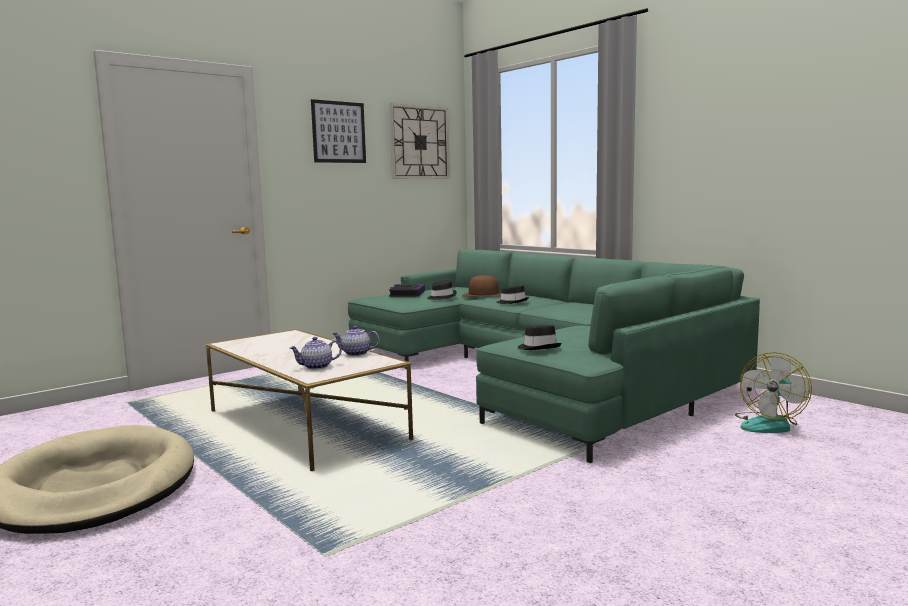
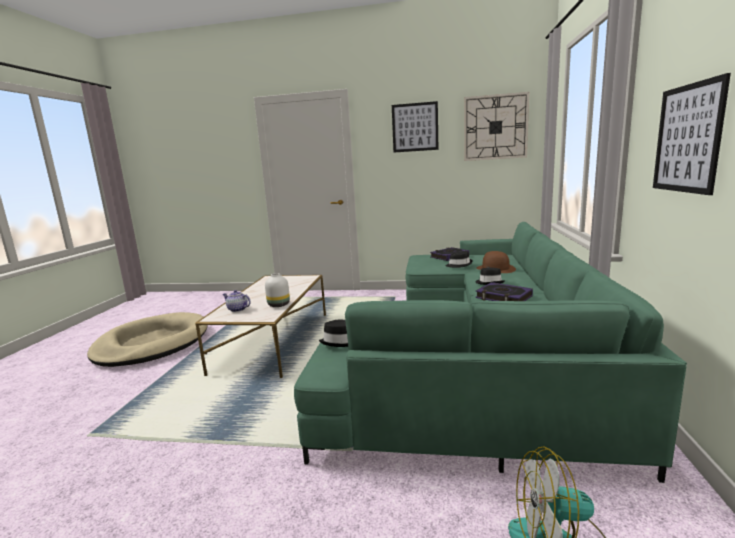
camera: 50 degrees right, 5 degrees up
teapot [332,326,380,356] -> white vase [265,273,290,307]
none -> book [476,282,533,301]
none -> picture [653,73,731,195]

